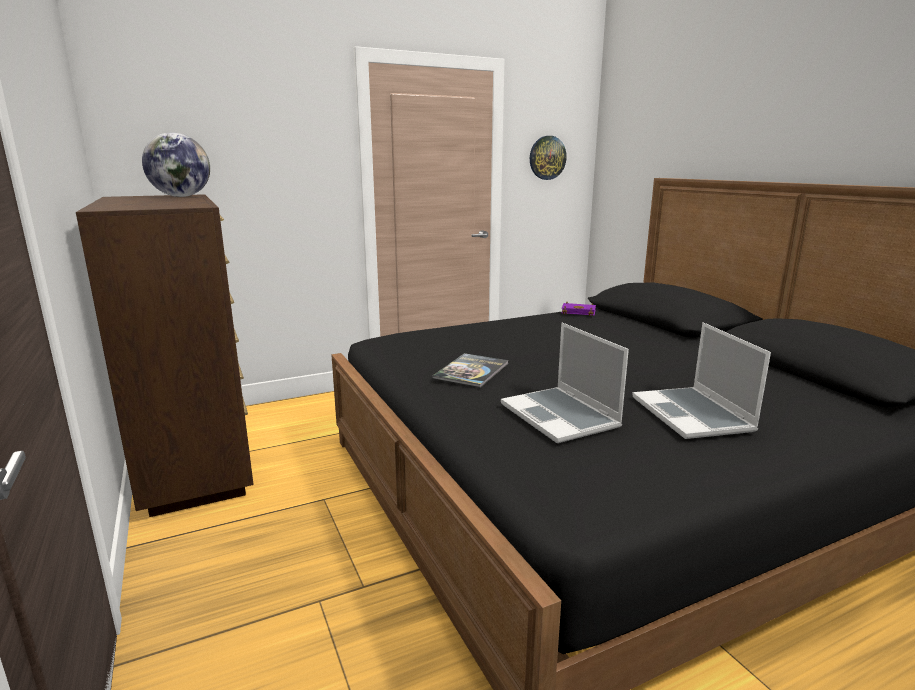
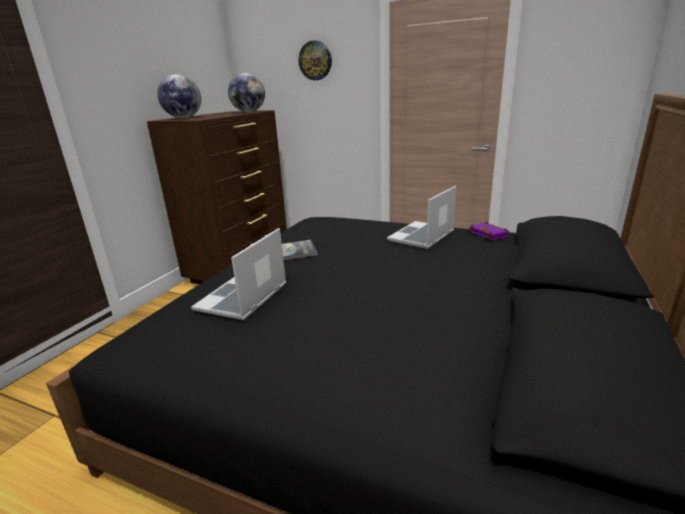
camera: 50 degrees right, 5 degrees up
wall clock [530,136,567,180] -> wall clock moved to [298,40,332,80]
laptop [632,322,771,439] -> laptop moved to [387,186,456,249]
none -> globe [157,74,201,118]

